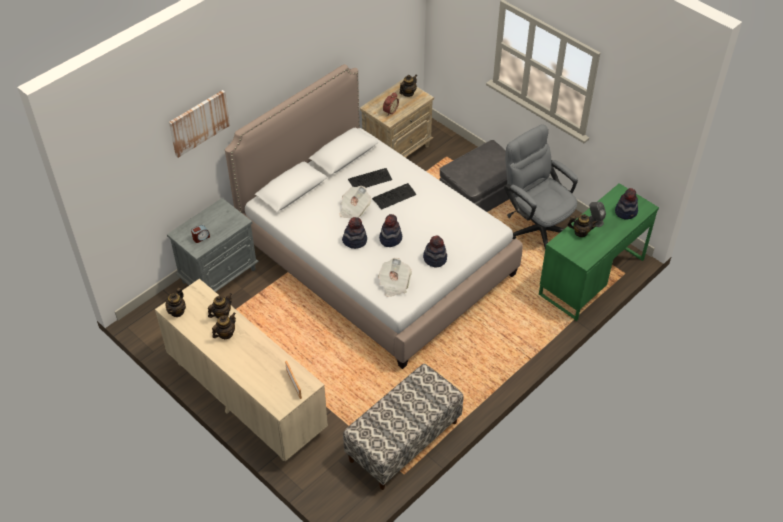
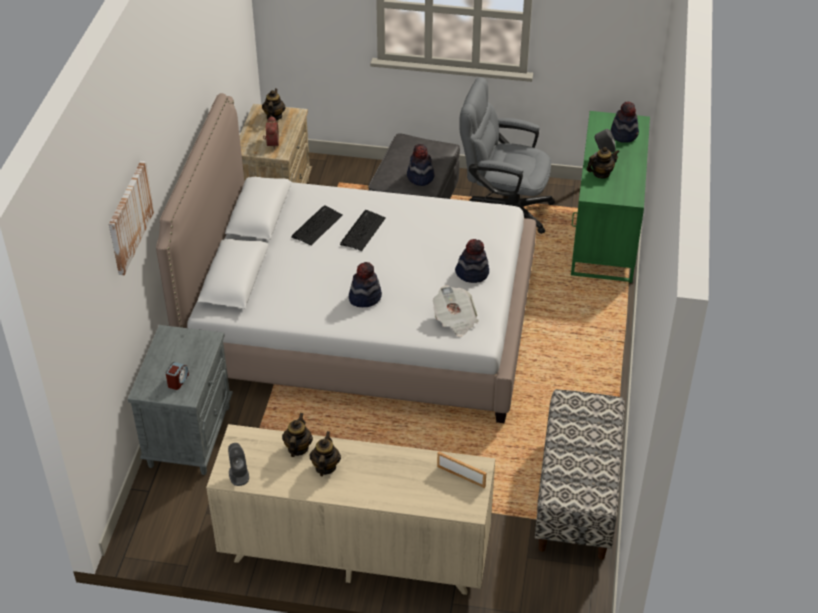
camera: 35 degrees left, 5 degrees down
teapot [165,288,186,317] -> grey speaker [228,443,249,486]
newspaper [339,186,371,218] -> none
hat [379,214,402,247] -> hat moved to [407,144,435,186]

